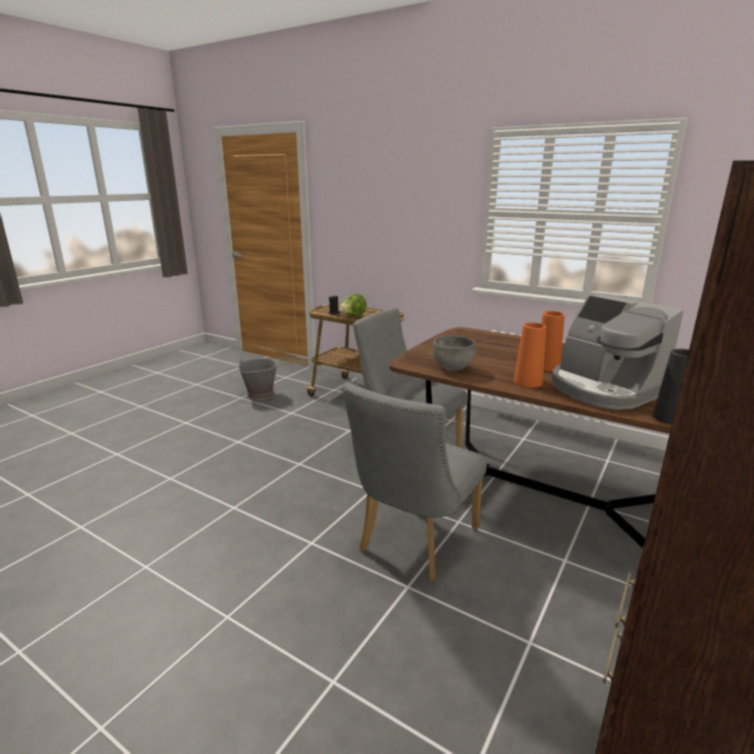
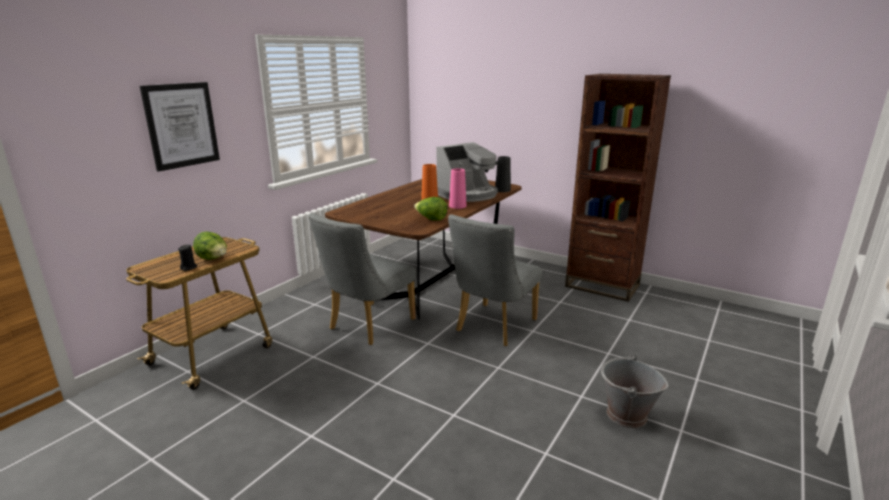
camera: 90 degrees left, 0 degrees up
grey bucket [238,358,278,400] -> grey bucket moved to [601,354,668,428]
grey chair [342,383,487,582] -> grey chair turned 90 degrees clockwise [448,214,542,346]
grey bowl [432,335,476,371] -> lettuce [414,197,447,221]
orange vase [514,322,546,388] -> pink vase [449,168,466,209]
none -> picture [140,82,220,172]

